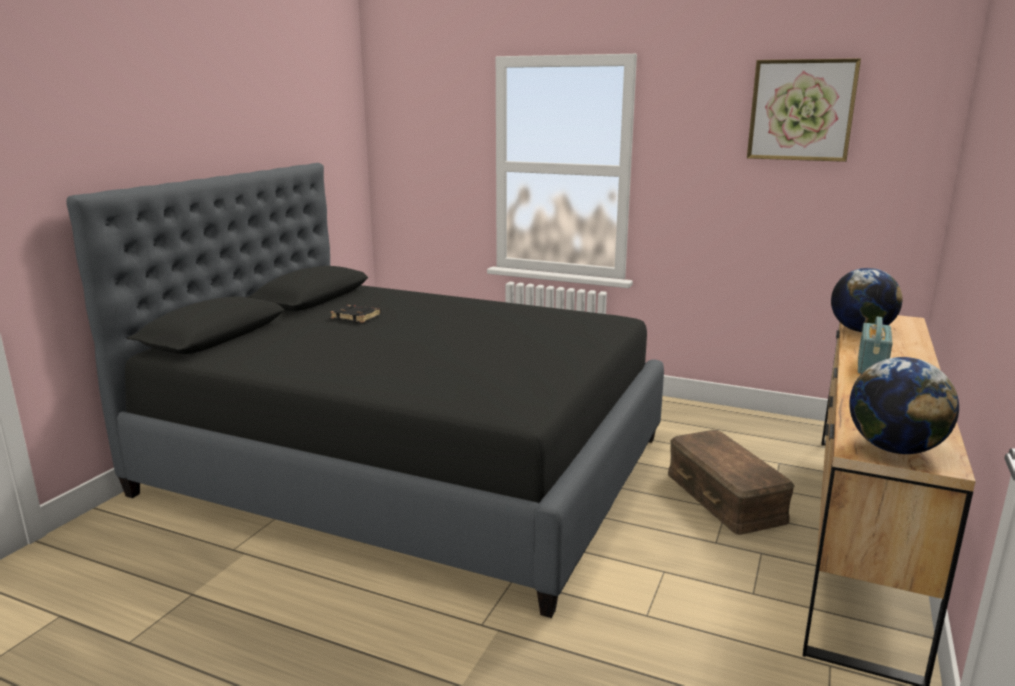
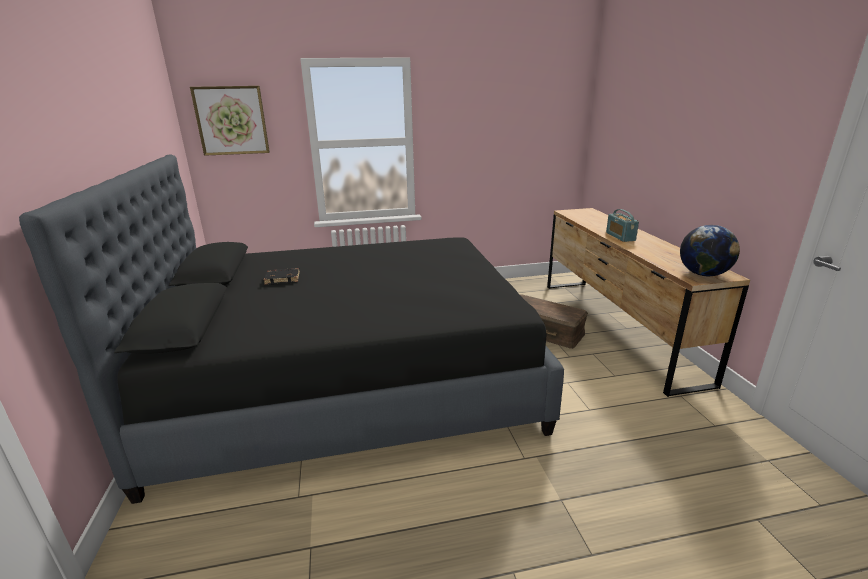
camera: 35 degrees left, 5 degrees up
picture [747,58,861,162] -> picture moved to [190,86,270,156]
globe [831,268,902,332] -> none

